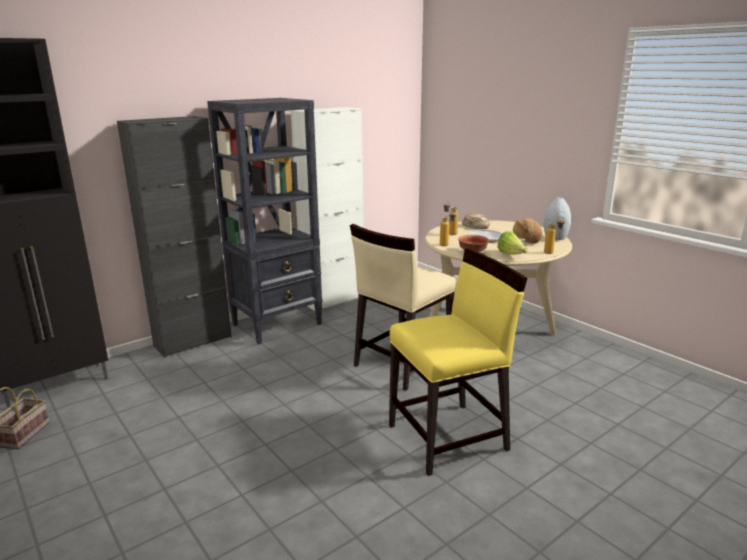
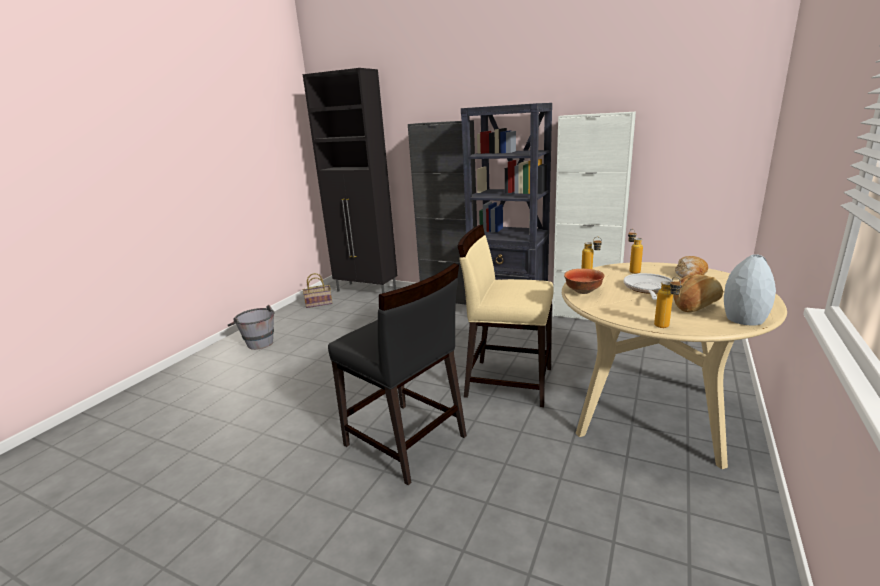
camera: 65 degrees right, 0 degrees up
yellow chair [389,249,527,476] -> black chair [328,263,467,485]
lettuce [497,231,527,255] -> none
none -> grey bucket [227,305,275,350]

